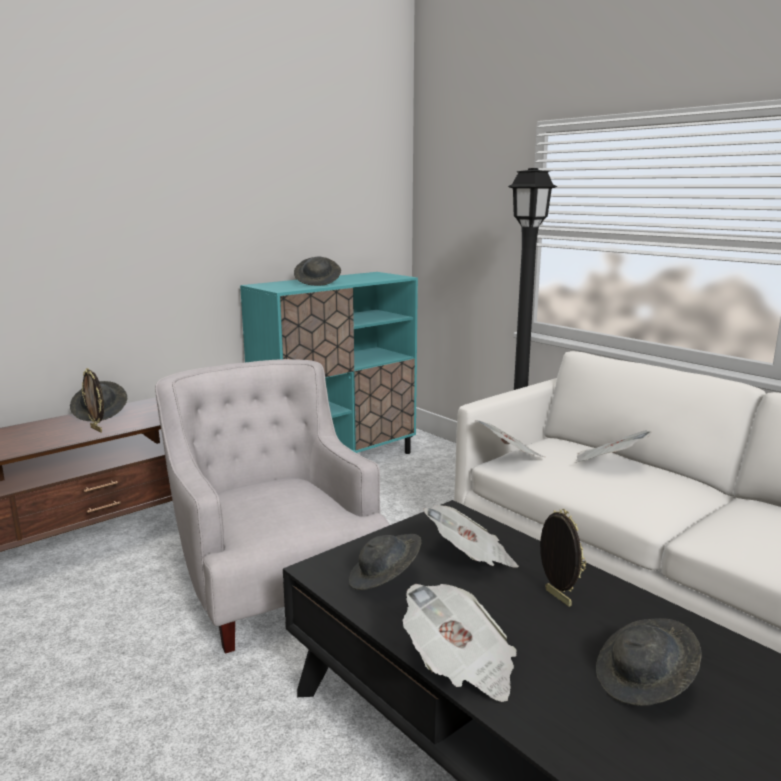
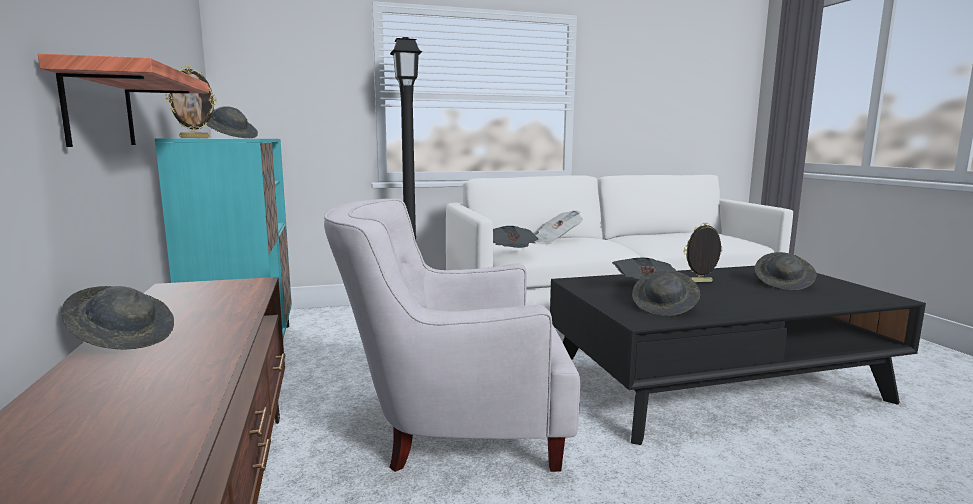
camera: 65 degrees left, 5 degrees down
picture frame [81,368,104,433] -> picture frame moved to [165,66,217,138]
newspaper [402,584,517,702] -> none
none -> shelf [38,53,209,147]

